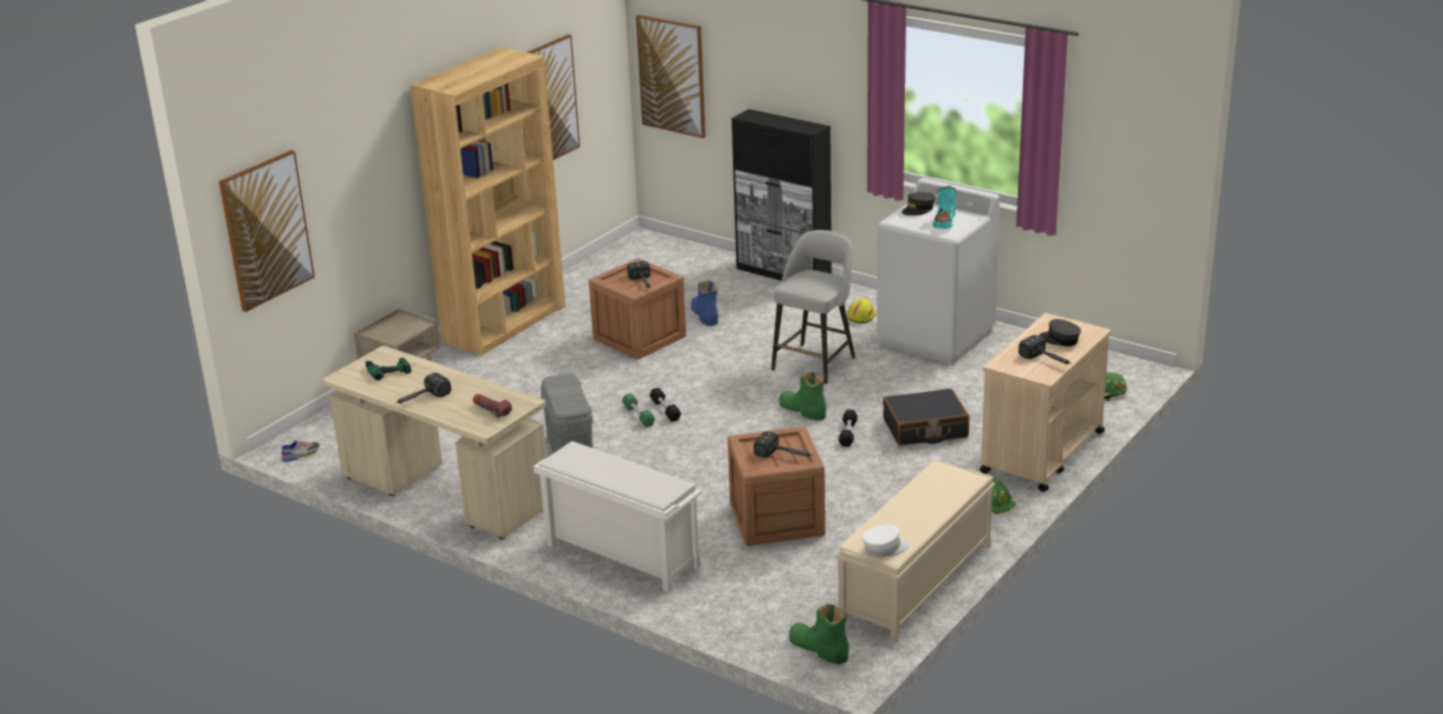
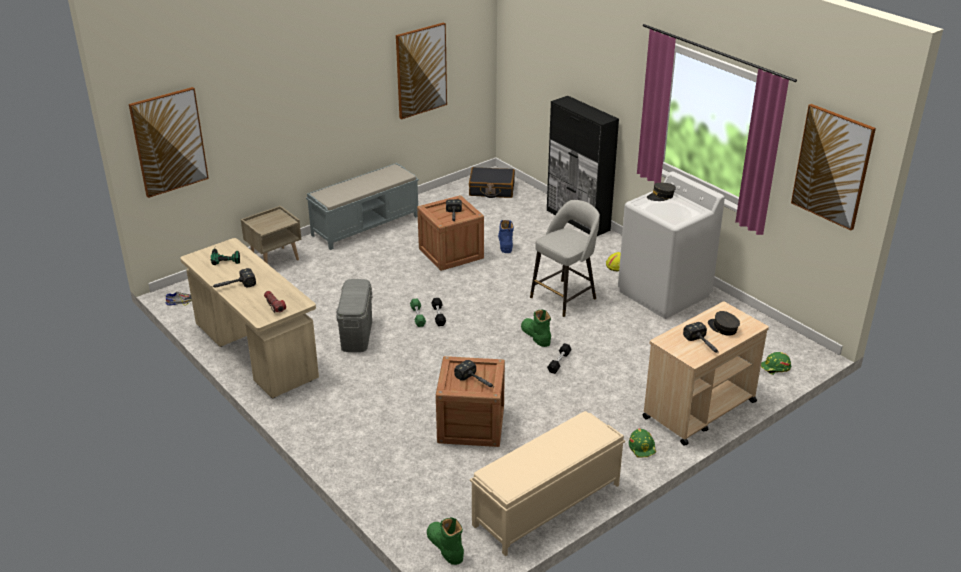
camera: 15 degrees right, 5 degrees up
brown bookcase [410,47,565,355] -> grey bench [306,163,419,250]
white shoe rack [534,441,702,593] -> none
picture [636,15,706,138] -> picture moved to [791,104,876,230]
white cap [862,525,910,557] -> none
black suitcase [883,389,969,446] -> black suitcase moved to [469,167,515,198]
turquoise boot [933,186,956,229] -> none

